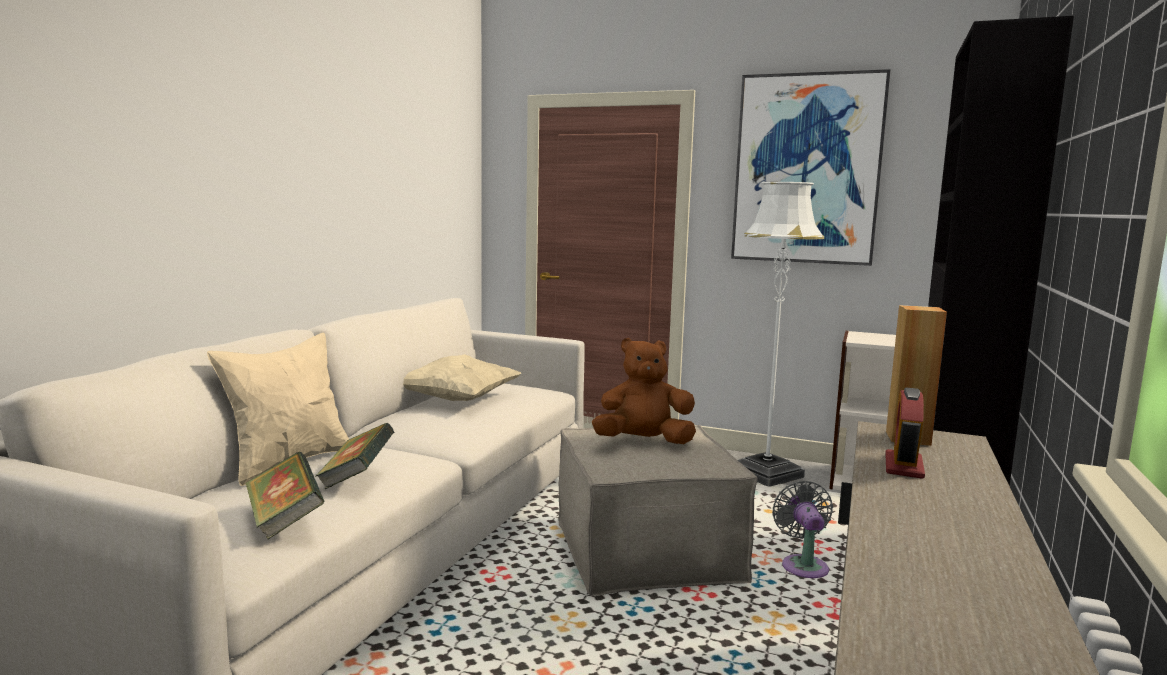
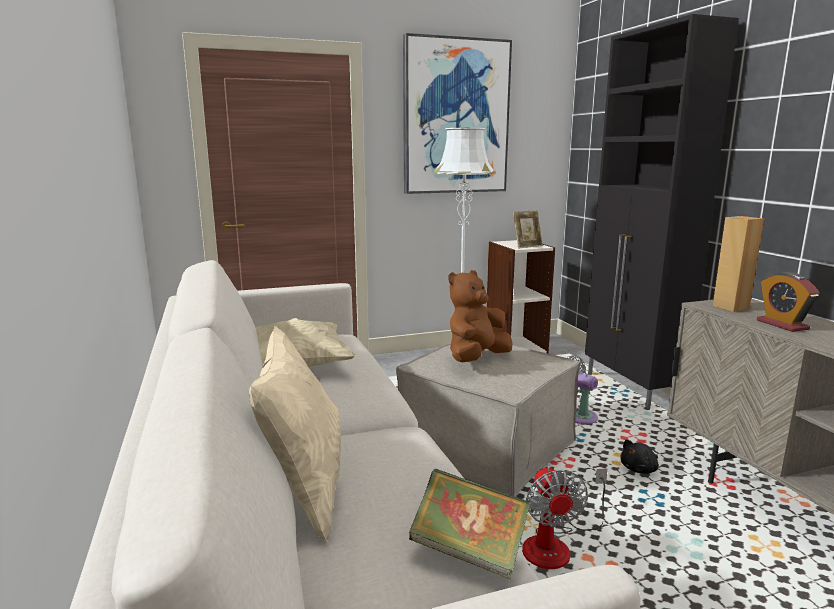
camera: 40 degrees left, 5 degrees up
book [315,423,395,489] -> none
none -> picture frame [513,211,543,249]
none -> fan [522,466,608,569]
none -> black plush toy [620,439,659,474]

